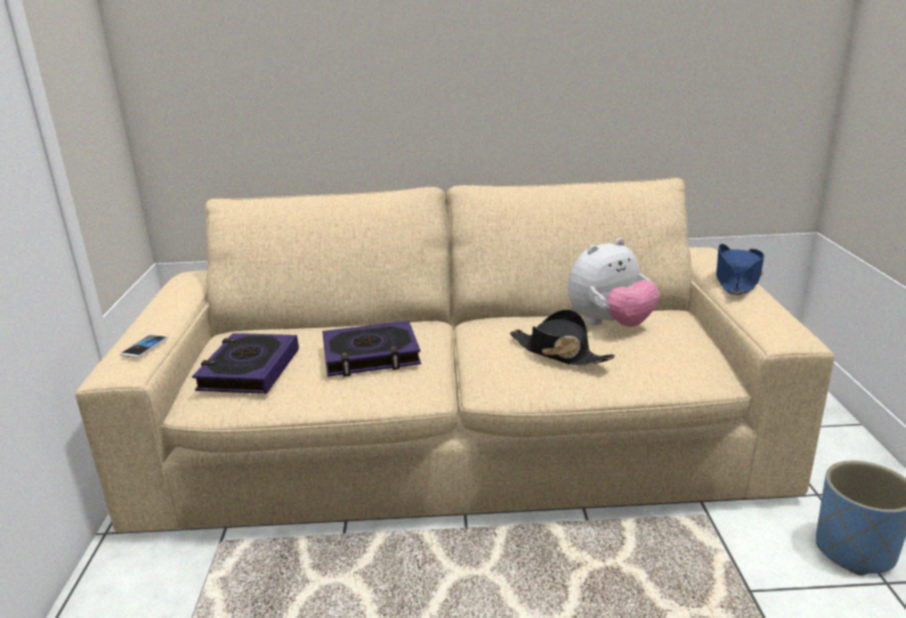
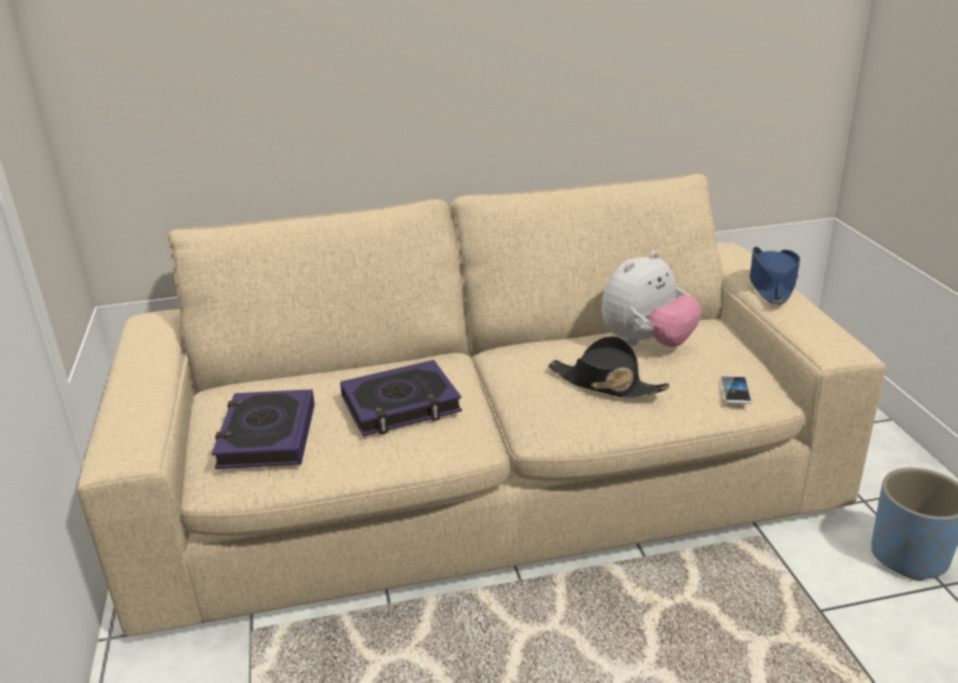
camera: 10 degrees left, 5 degrees up
phone [120,334,168,358] -> phone moved to [721,375,752,404]

